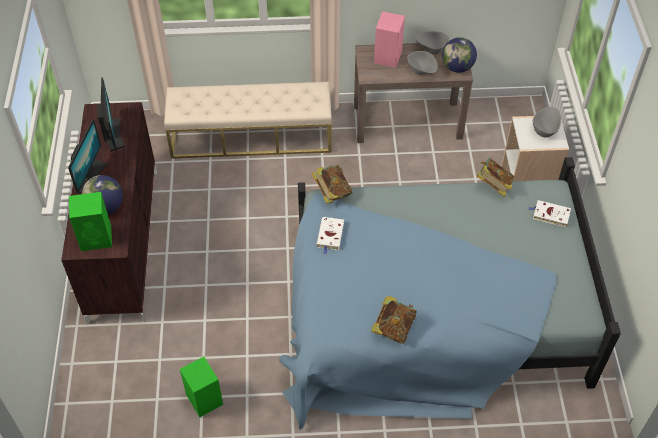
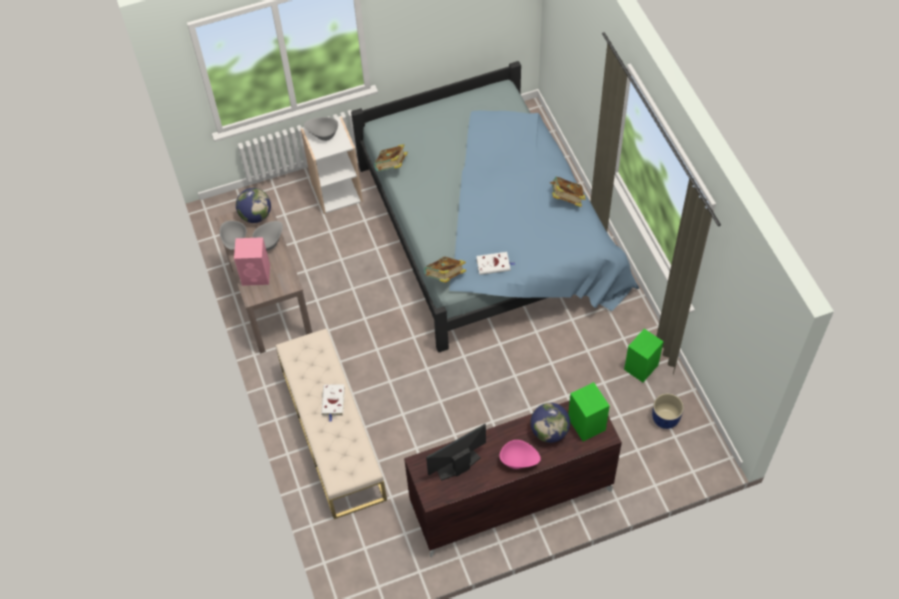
camera: 105 degrees left, 5 degrees up
monitor [68,119,107,194] -> pink bowl [500,440,541,469]
white book [529,200,571,227] -> white book moved to [321,384,345,422]
none -> blue planter [652,393,684,429]

